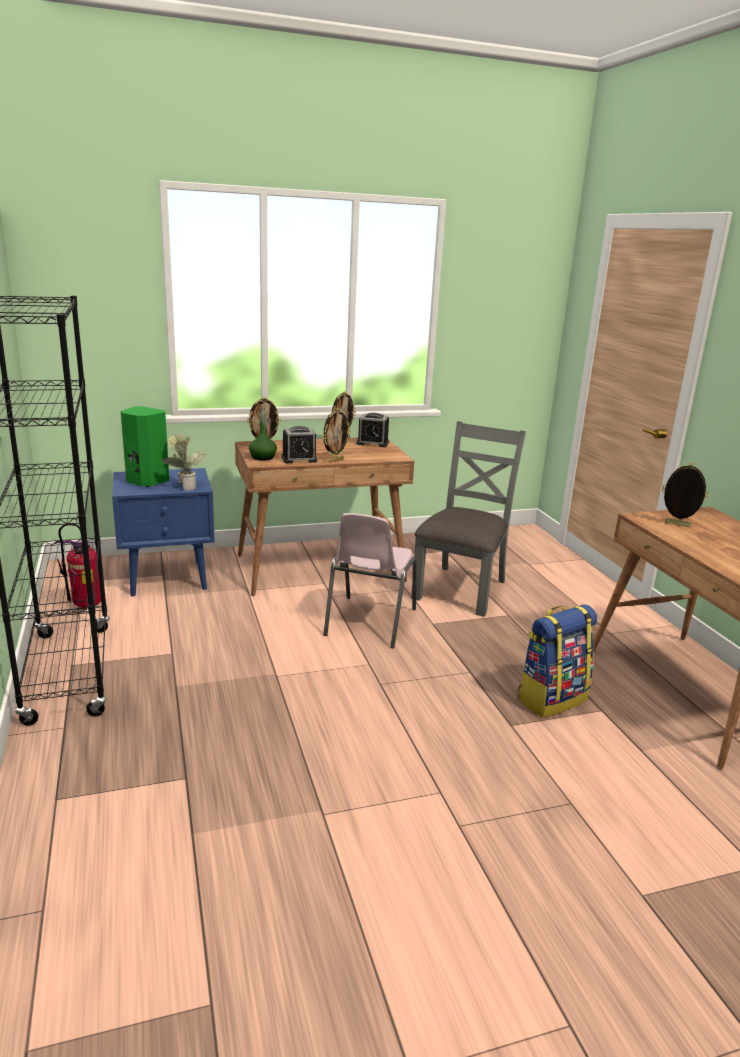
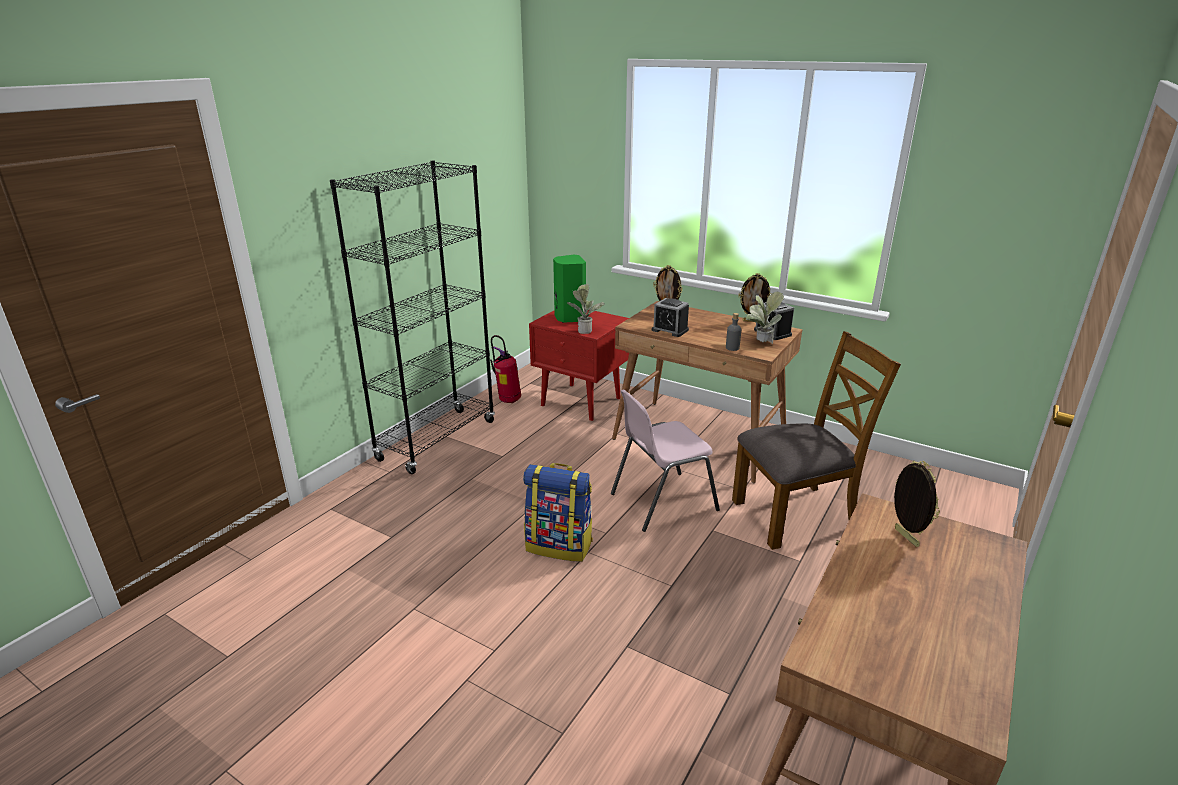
camera: 50 degrees right, 5 degrees up
blue nightstand [112,468,215,596] -> red nightstand [529,310,629,421]
green bottle [249,404,277,461] -> none
picture frame [323,408,351,463] -> none
grey chair [411,421,526,617] -> brown chair [732,331,901,550]
backpack [518,604,597,718] -> backpack moved to [523,463,593,562]
none -> grey bottle [726,313,741,351]
none -> potted plant [746,292,784,344]

